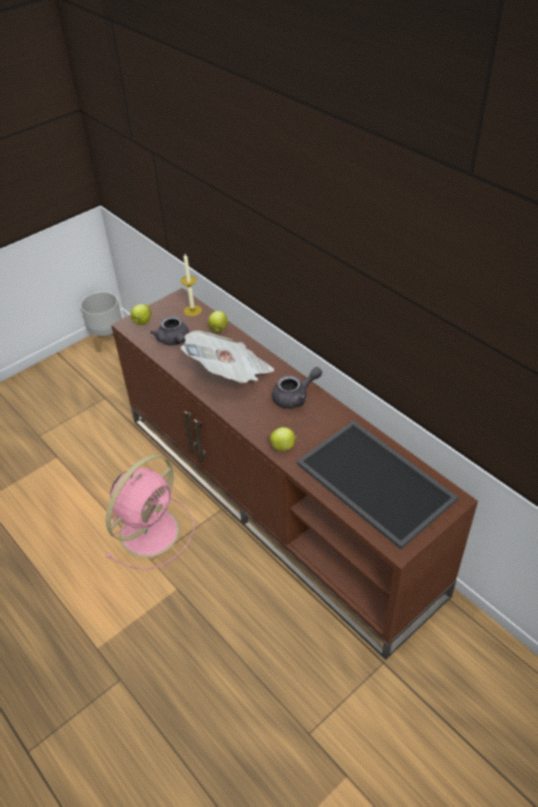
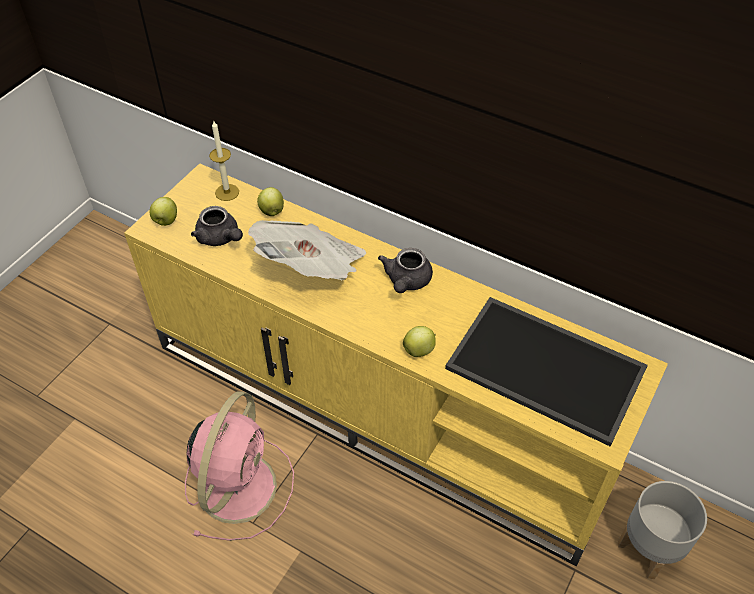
camera: 20 degrees left, 5 degrees up
grey planter [80,291,122,352] -> grey planter moved to [618,481,707,579]
brown tv stand [111,288,478,660] -> yellow tv stand [124,163,668,566]
grey teapot [272,367,322,409] -> grey teapot turned 150 degrees clockwise [378,248,433,293]

